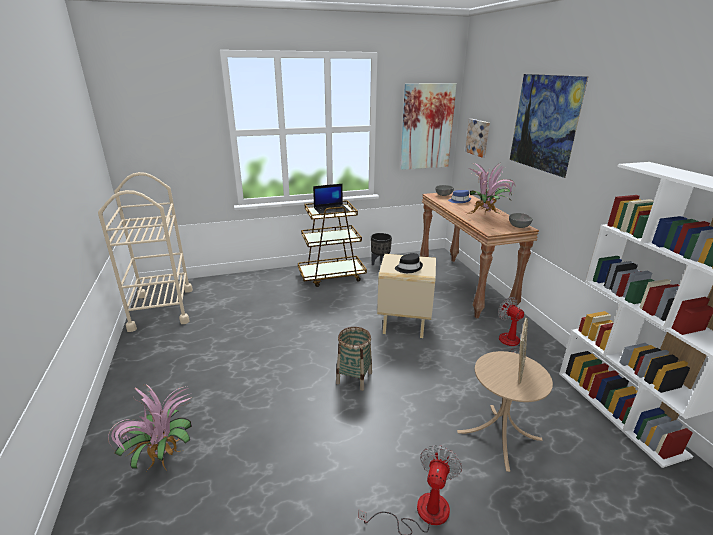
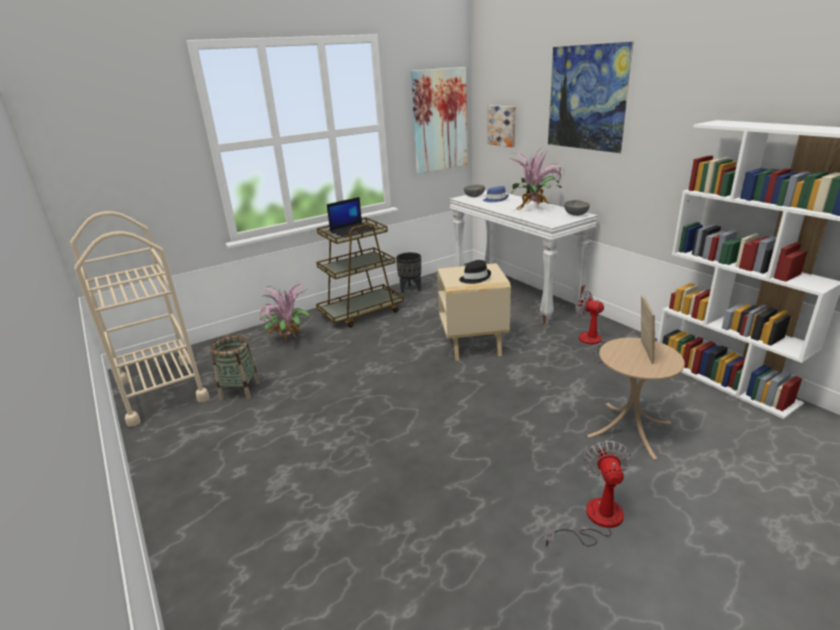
camera: 15 degrees left, 0 degrees up
potted plant [108,384,192,471] -> potted plant moved to [260,282,311,342]
basket [336,327,372,391] -> basket moved to [211,335,260,400]
brown console table [420,191,539,318] -> white console table [449,190,597,325]

